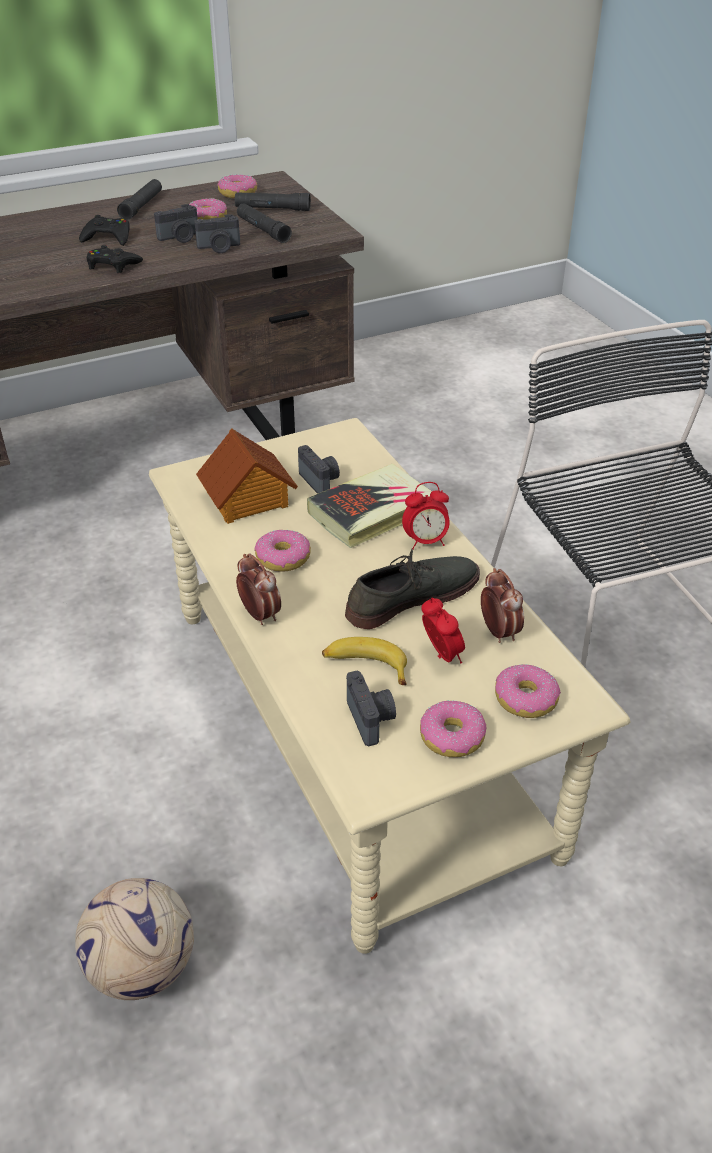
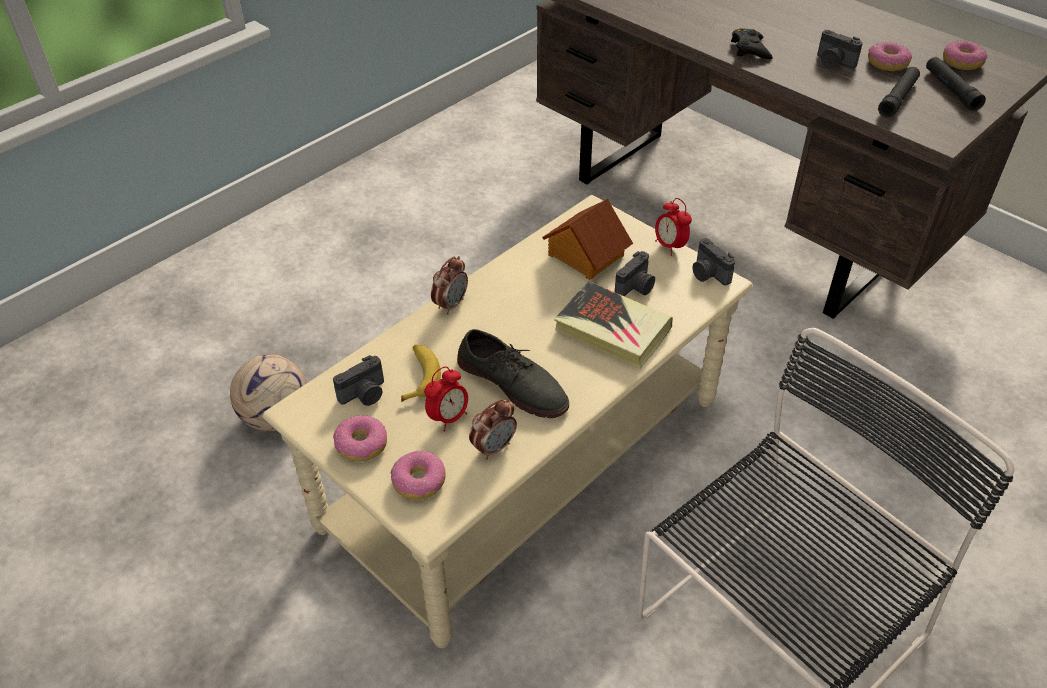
camera: 70 degrees right, 5 degrees up
black game controller [79,215,130,246] -> none
black flashlight [117,179,162,220] -> none
camera [194,214,240,253] -> camera moved to [693,238,735,286]
donut [254,530,311,572] -> none
alarm clock [402,482,450,550] -> alarm clock moved to [655,198,692,256]

